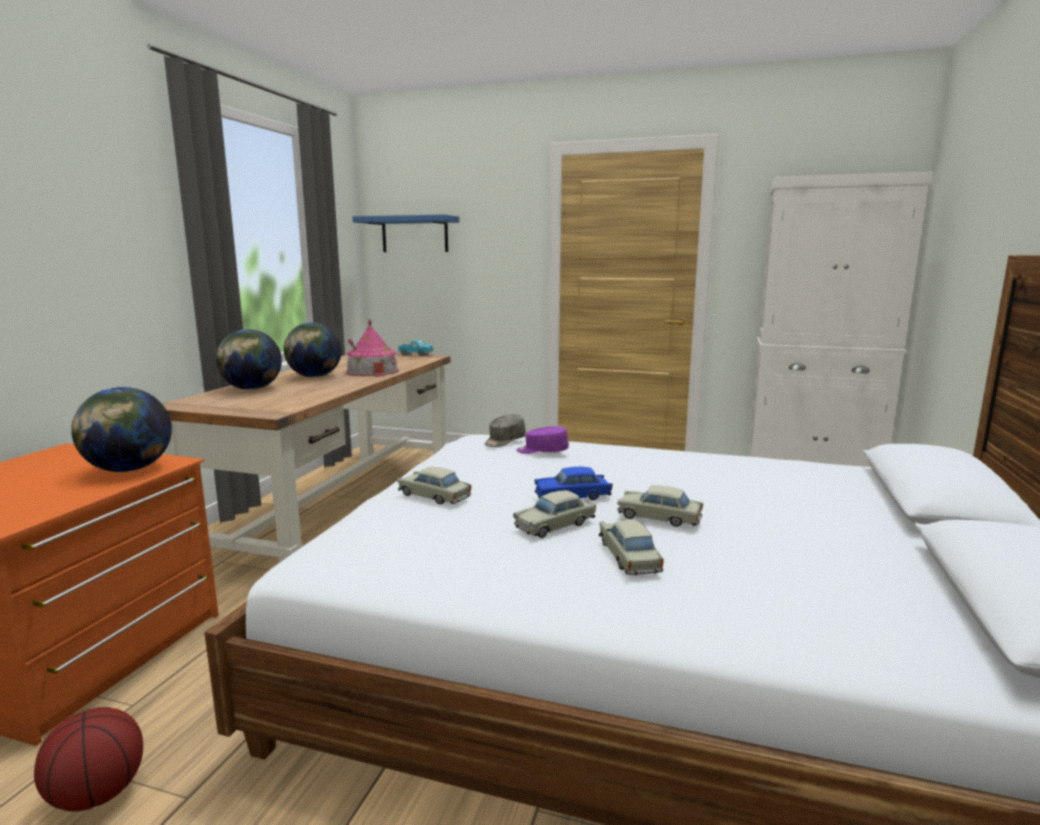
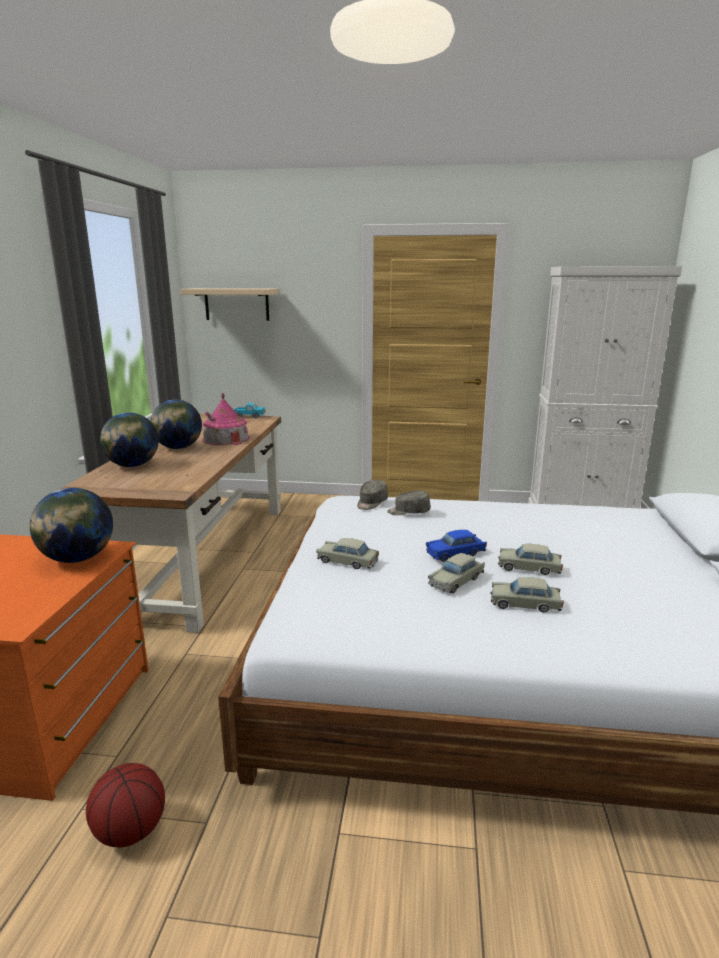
camera: 10 degrees left, 5 degrees up
blue shelf [352,214,459,252] -> beige shelf [180,288,279,321]
purple cap [516,426,569,454] -> grey cap [387,491,431,515]
beige toy car [599,519,664,575] -> beige toy car turned 60 degrees counterclockwise [490,577,564,613]

